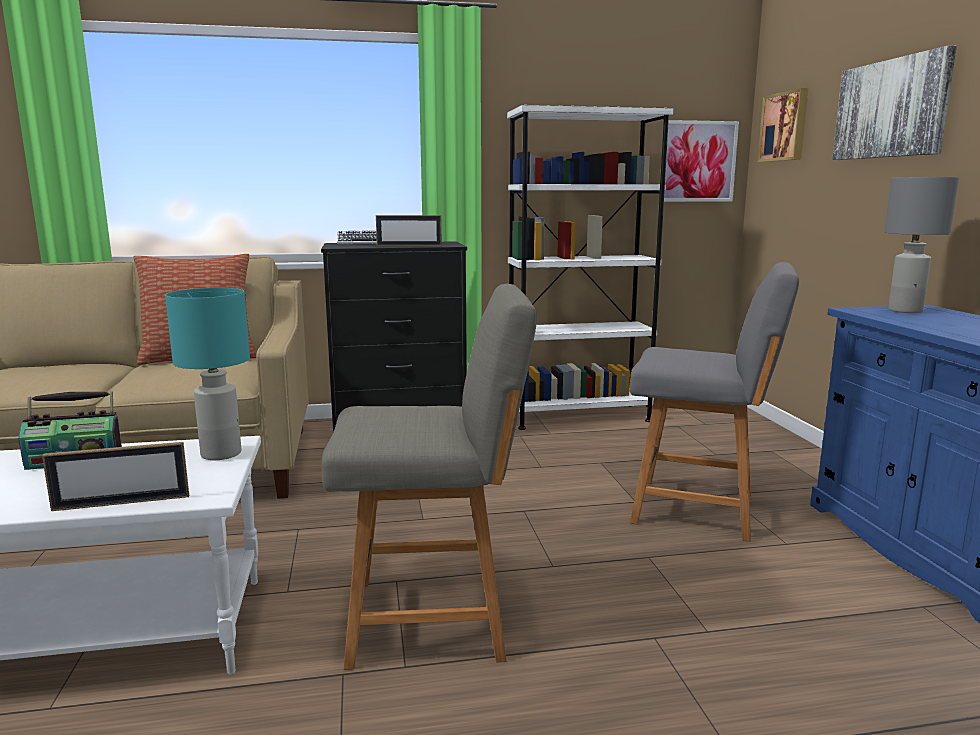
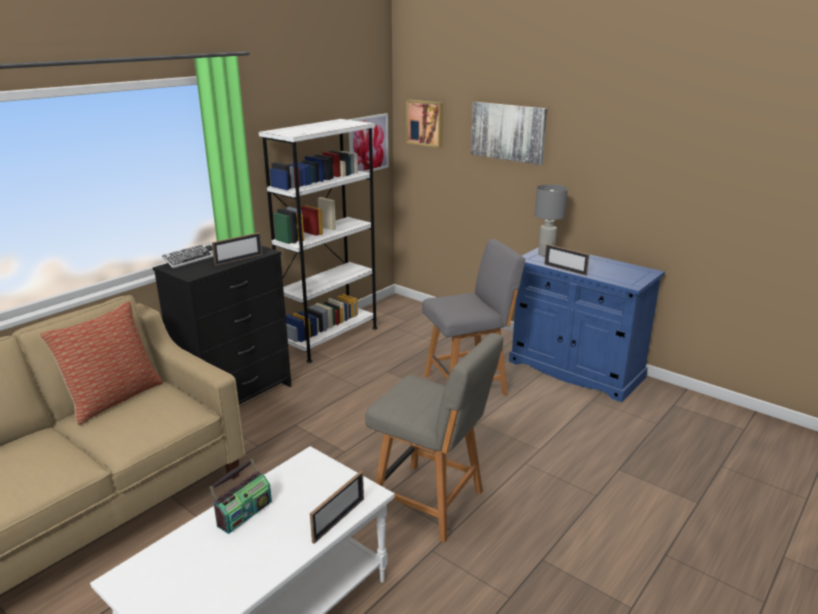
camera: 40 degrees left, 10 degrees up
turquoise table lamp [165,288,250,460] -> none
grey chair [322,284,537,670] -> grey chair turned 75 degrees clockwise [365,333,503,543]
none -> picture frame [544,244,589,276]

